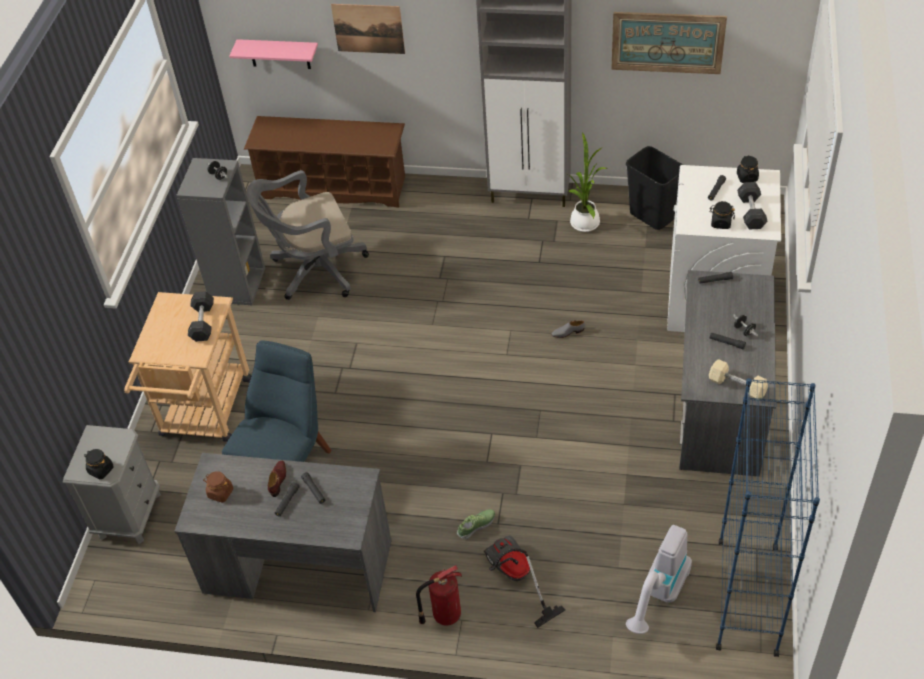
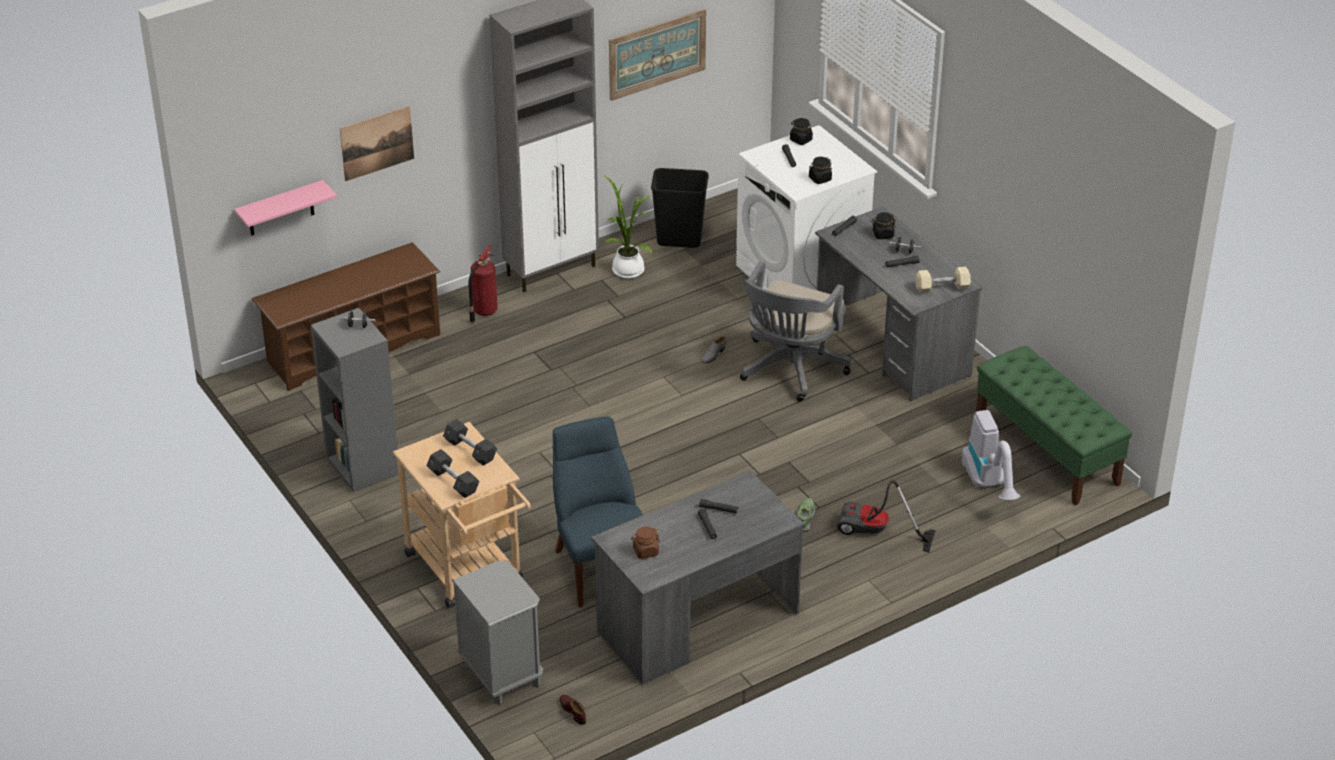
camera: 45 degrees left, 10 degrees down
black jar [84,449,114,480] -> black jar moved to [871,212,896,239]
grey office chair [247,170,369,300] -> grey office chair moved to [740,262,851,402]
brown shoe [268,461,286,497] -> brown shoe moved to [560,695,586,725]
fire extinguisher [416,565,462,626] -> fire extinguisher moved to [468,245,498,322]
blue bookcase [716,378,820,657] -> green bench [976,345,1132,505]
grey dumbbell [737,182,768,230] -> grey dumbbell moved to [426,449,480,498]

